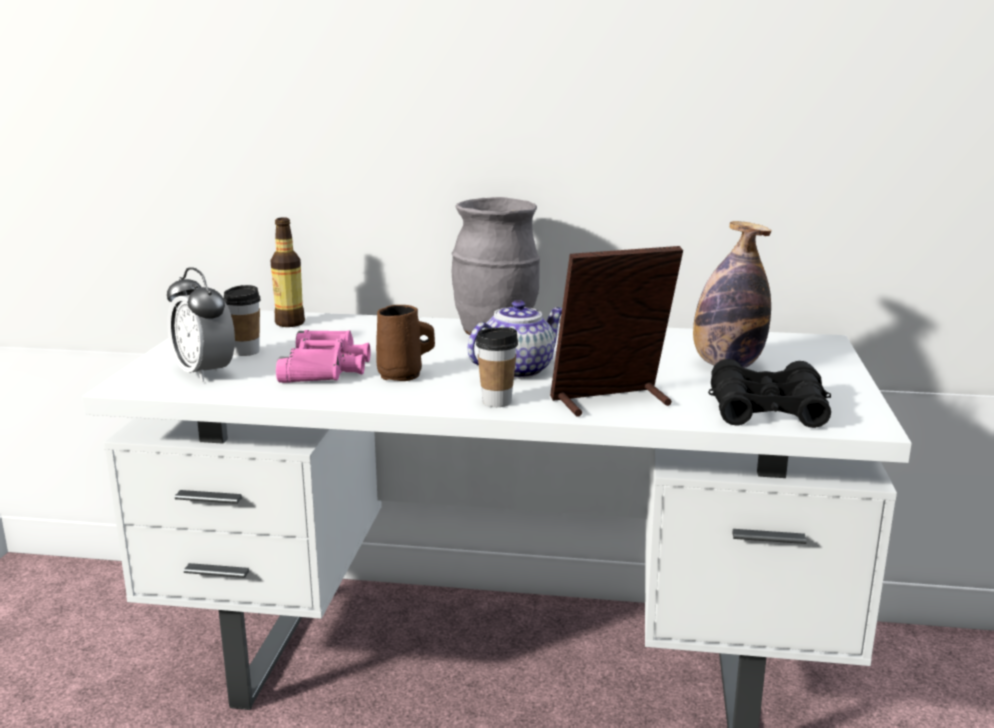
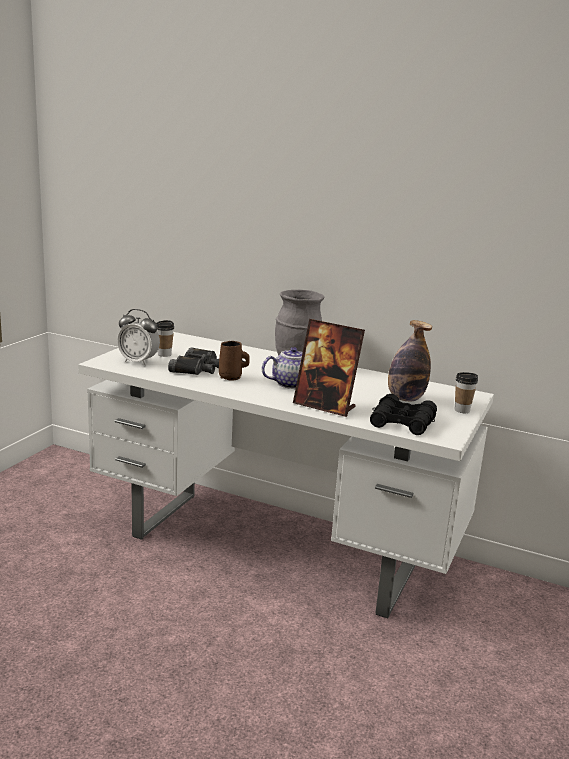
camera: 15 degrees right, 0 degrees up
alarm clock [167,267,235,382] -> alarm clock turned 45 degrees counterclockwise [117,309,160,366]
bottle [271,217,305,327] -> none
pink binoculars [276,330,370,383] -> black binoculars [168,348,219,375]
cup [476,327,518,407] -> cup moved to [455,372,478,413]
picture frame [550,246,683,417] -> picture frame turned 150 degrees counterclockwise [293,319,365,417]

